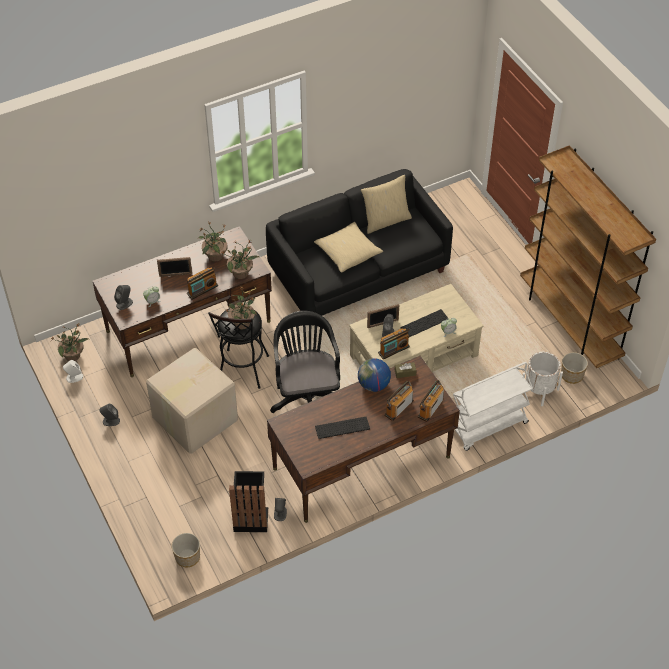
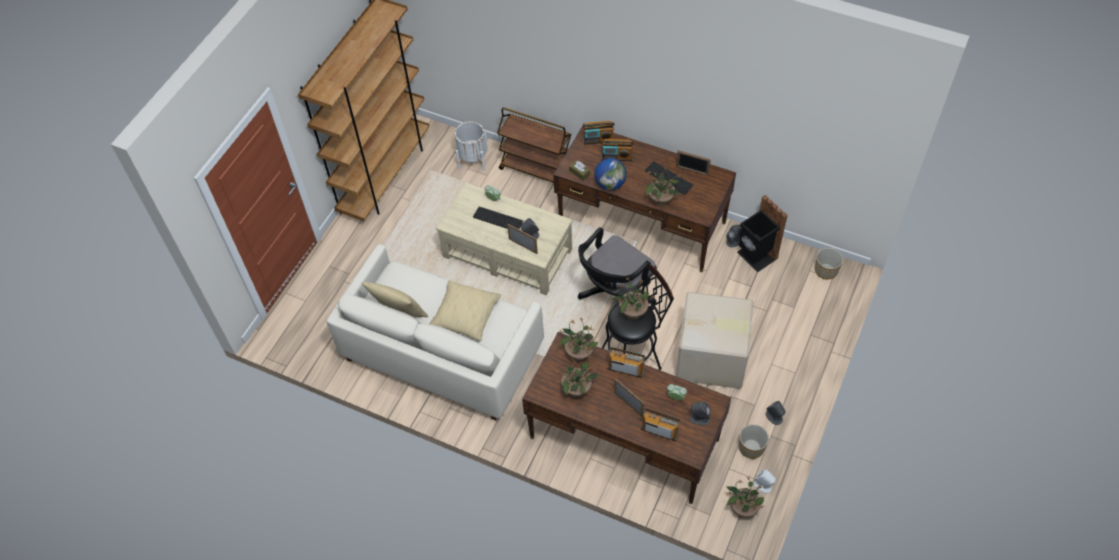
camera: 125 degrees left, 5 degrees up
black sofa [266,169,453,316] -> white sofa [326,244,544,420]
radio [378,328,410,360] -> radio moved to [641,408,680,442]
white cart [453,362,533,451] -> brown cart [497,107,571,184]
planter [561,352,588,384] -> planter moved to [739,424,769,459]
none -> potted plant [646,169,681,207]
none -> picture frame [676,150,711,176]

